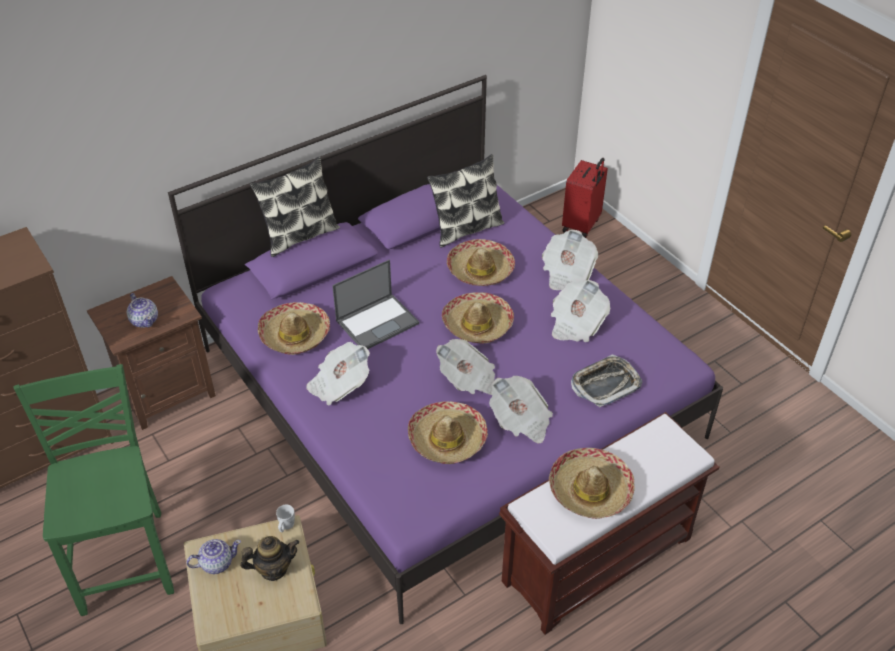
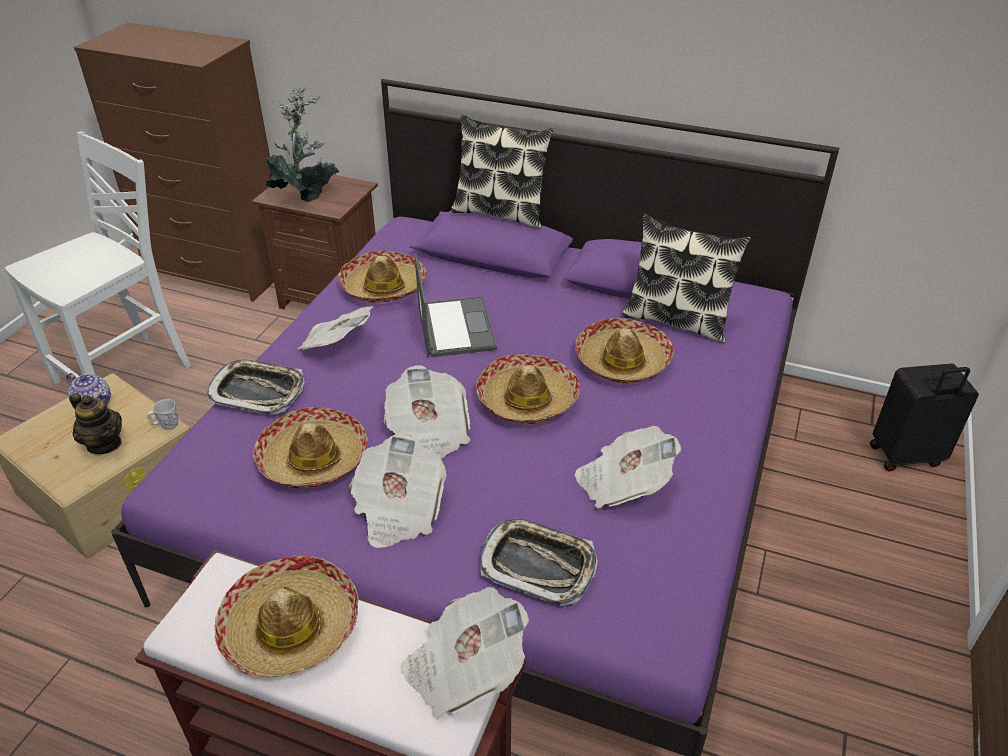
camera: 55 degrees right, 5 degrees down
green chair [13,364,174,616] -> white chair [5,131,192,385]
teapot [127,293,158,328] -> potted plant [266,87,340,202]
laptop [332,259,419,349] -> laptop turned 120 degrees counterclockwise [415,254,497,358]
newspaper [542,230,598,290] -> newspaper moved to [401,587,529,718]
red suitcase [562,158,608,238] -> black suitcase [870,363,979,472]
none -> tray [207,360,304,415]

